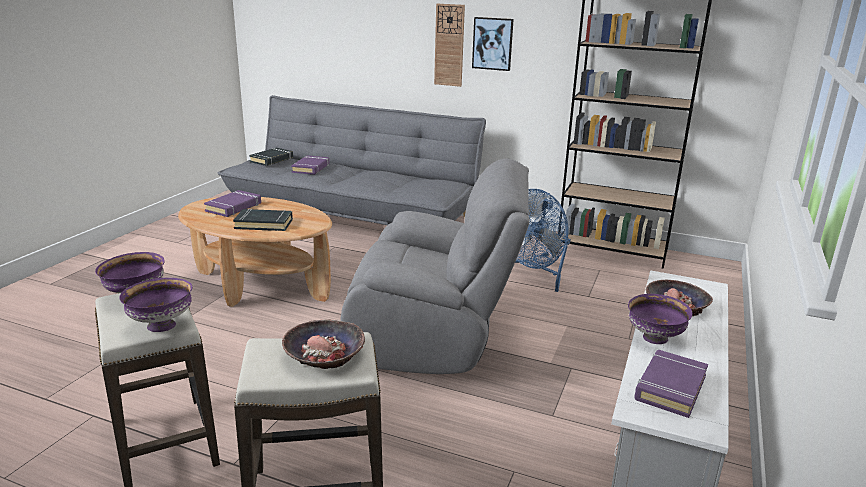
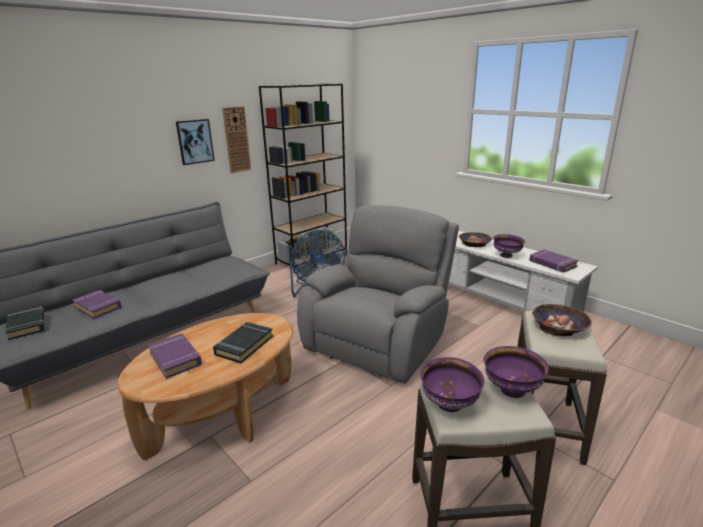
camera: 65 degrees left, 0 degrees up
wall clock [434,4,465,87] -> wall clock moved to [222,106,251,173]

